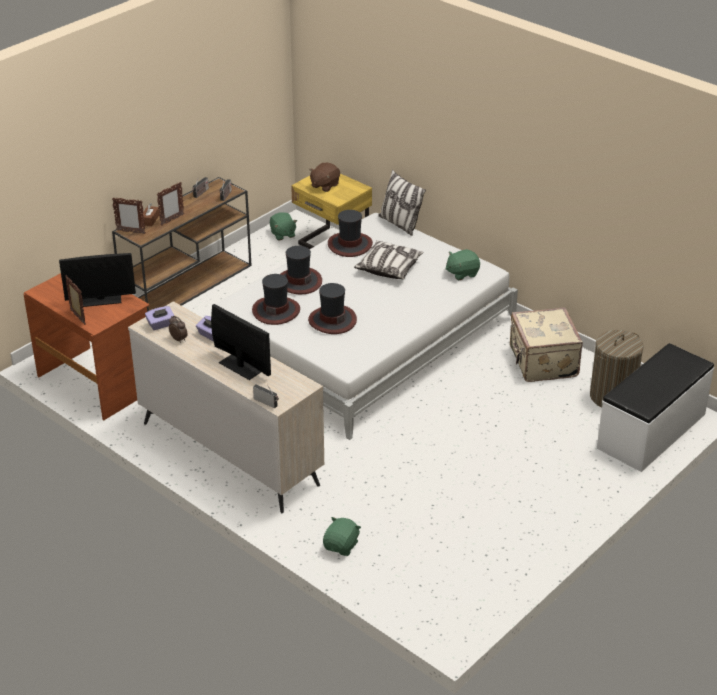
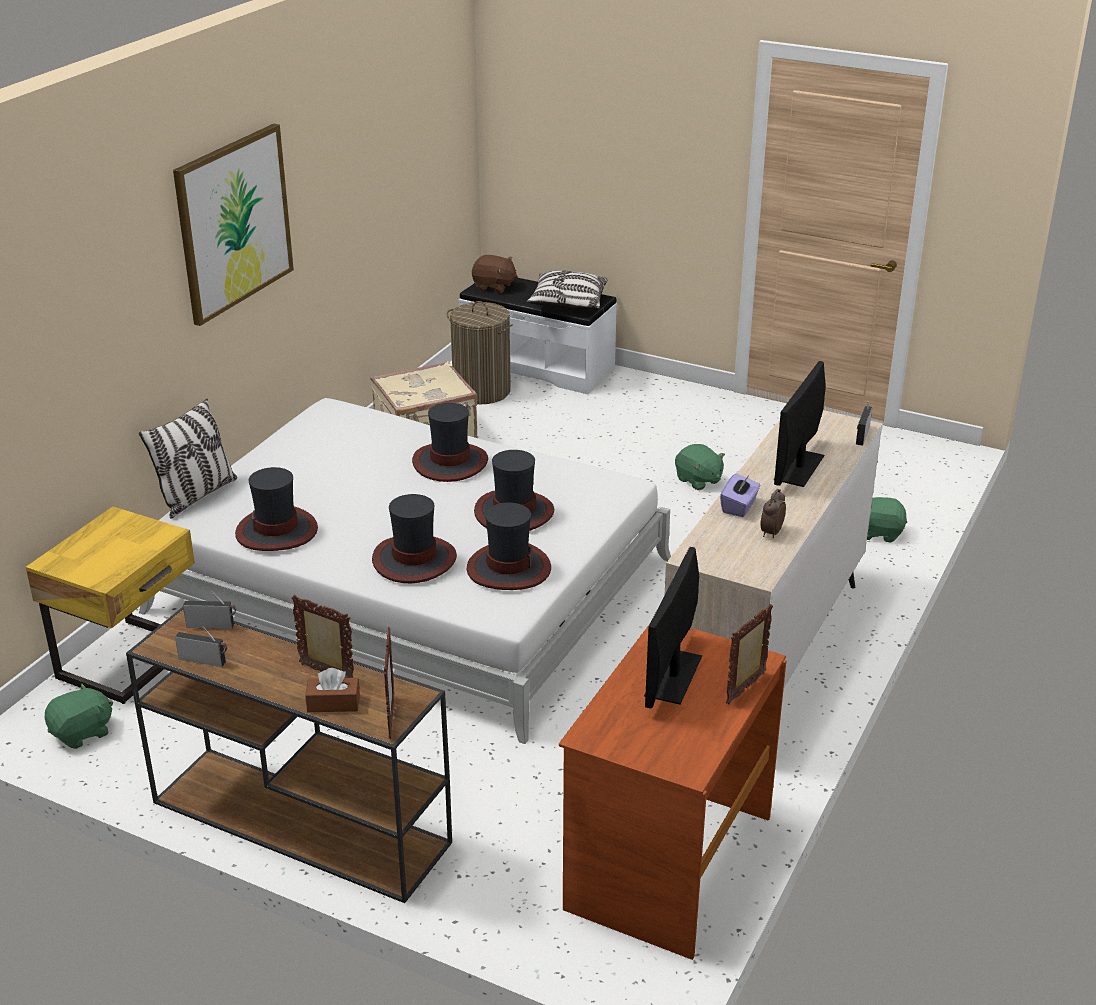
camera: 105 degrees left, 5 degrees down
monitor [59,253,136,307] -> monitor turned 135 degrees counterclockwise [644,547,702,708]
purple tissue box [145,306,174,330] -> none
brown plush toy [309,163,340,192] -> brown plush toy moved to [472,255,518,293]
pillow [354,240,424,279] -> pillow moved to [527,270,607,311]
green plush toy [446,249,480,280] -> green plush toy moved to [675,444,725,490]
none -> picture [173,124,294,326]
none -> hat [412,403,488,482]

